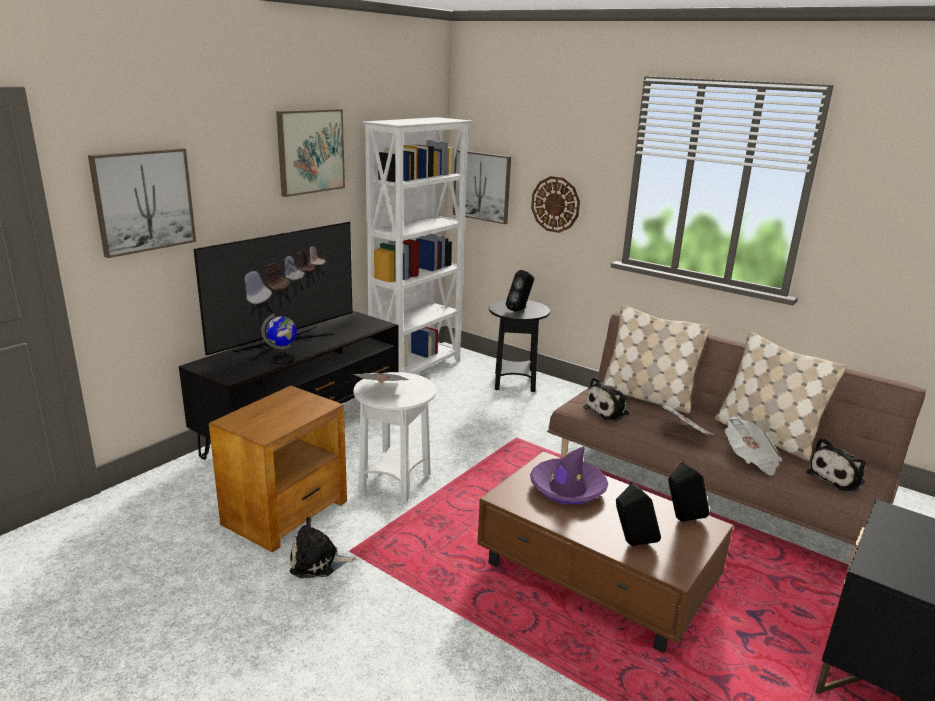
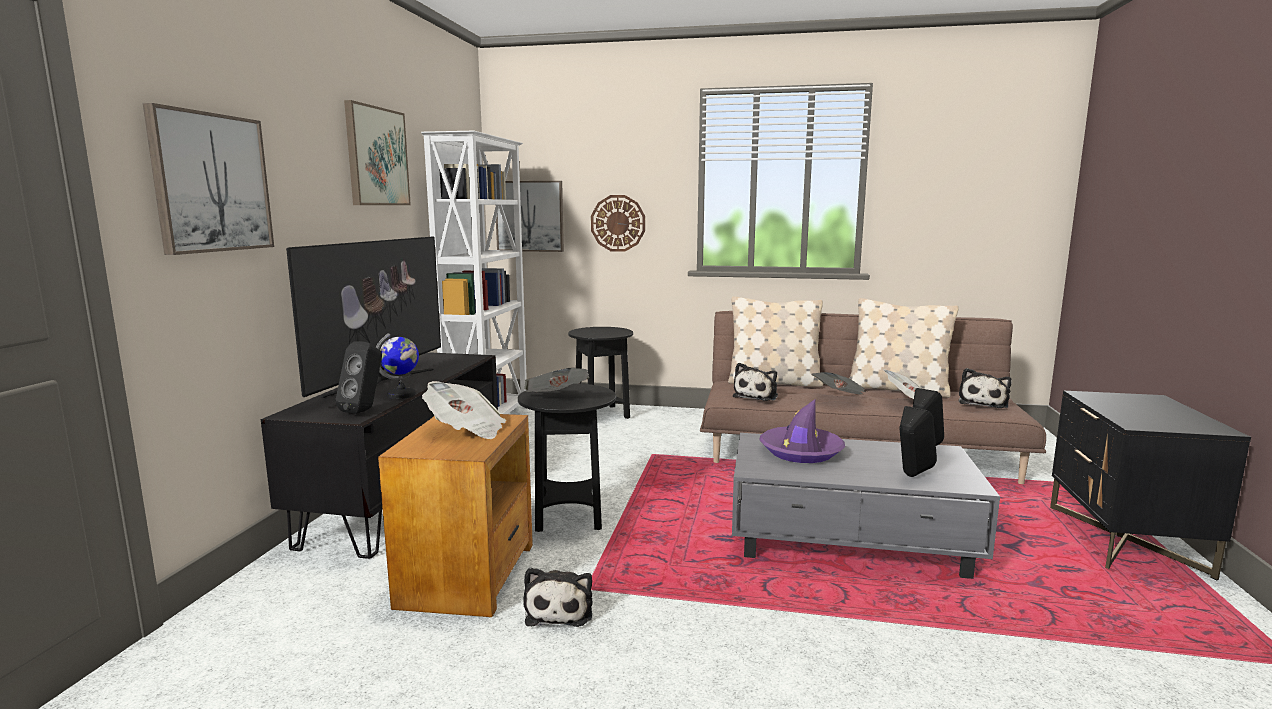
camera: 25 degrees left, 10 degrees down
plush toy [290,516,356,578] -> plush toy turned 60 degrees counterclockwise [524,567,592,627]
white side table [353,372,436,502] -> black side table [518,384,616,532]
brown coffee table [477,452,733,653] -> grey coffee table [732,433,1000,579]
black speaker [506,270,534,312] -> black speaker moved to [335,341,382,414]
none -> newspaper [422,381,506,439]

